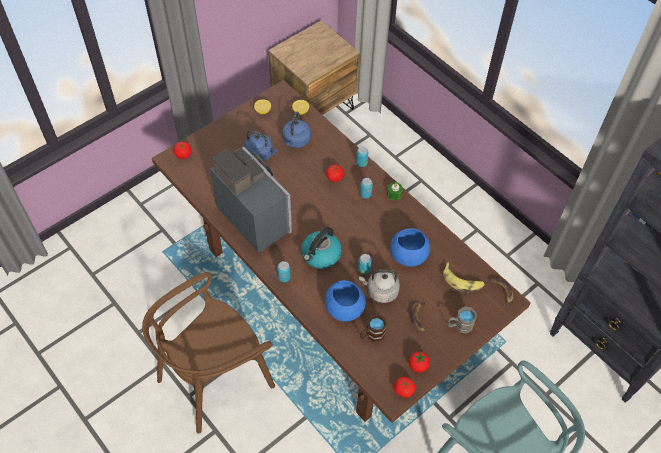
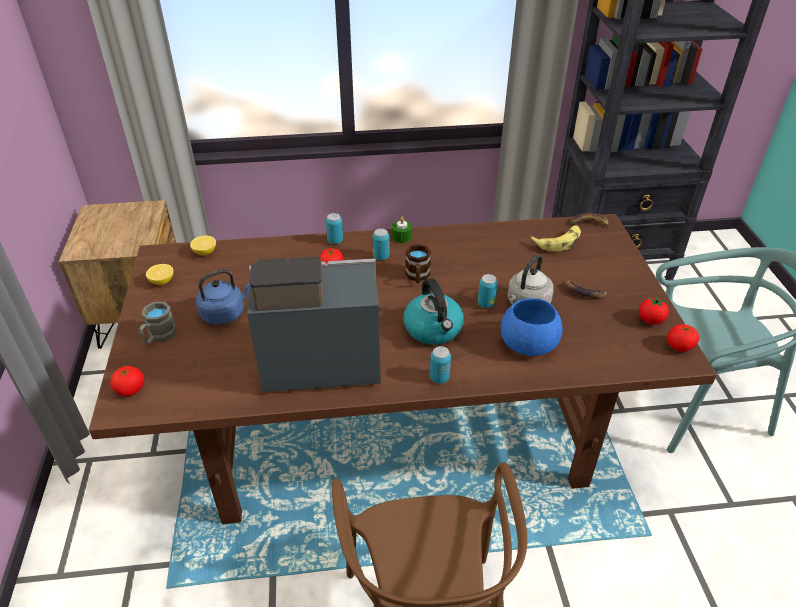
camera: 55 degrees left, 15 degrees down
blue kettle [282,112,311,148] -> none
brown mug [360,314,387,341] -> brown mug moved to [405,244,431,283]
blue bowl [390,228,430,267] -> none
grey mug [448,306,477,334] -> grey mug moved to [139,302,177,344]

